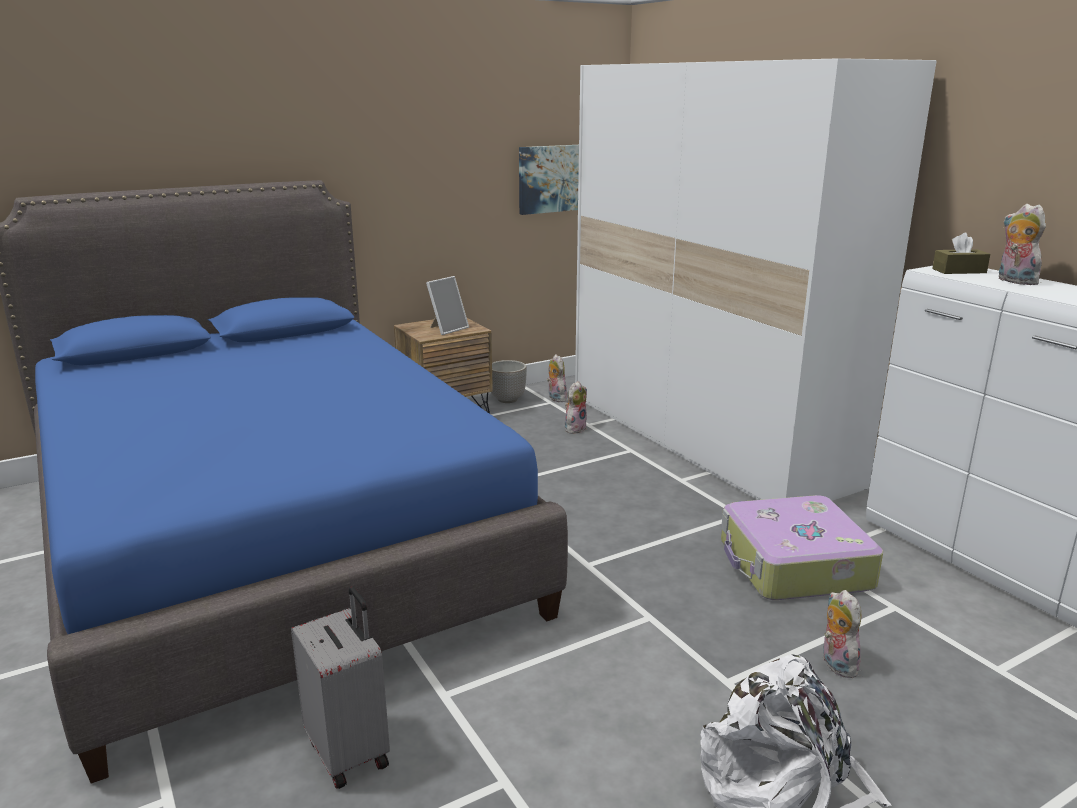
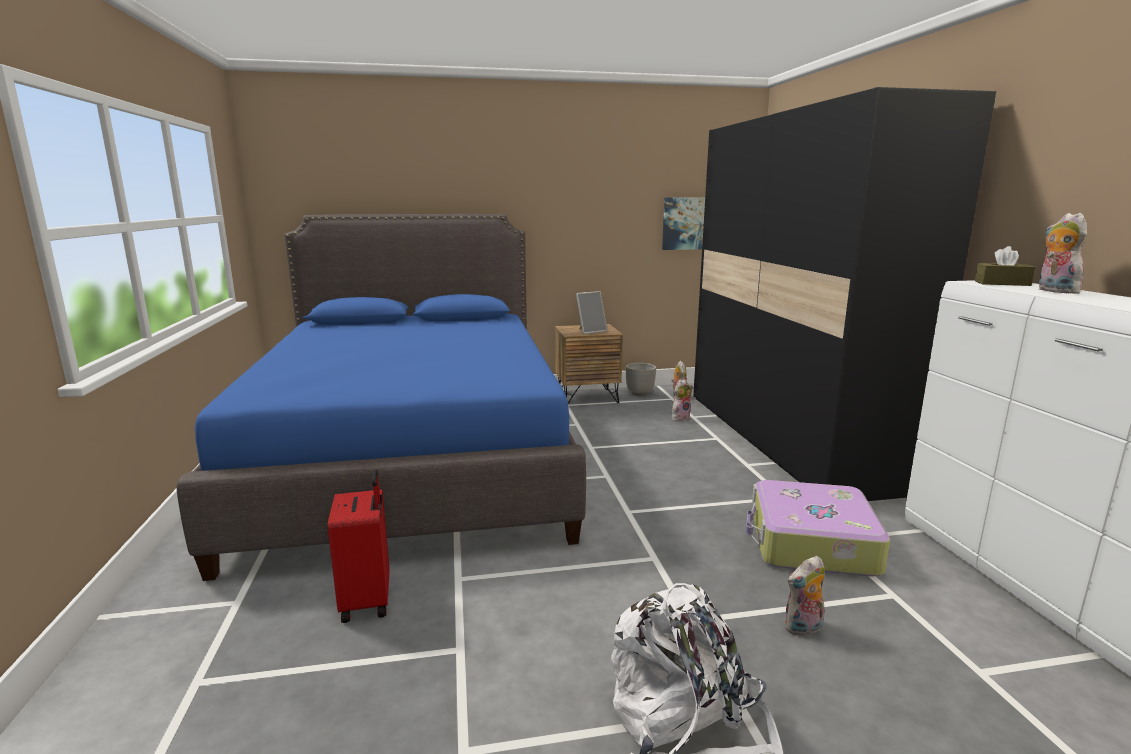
camera: 20 degrees right, 5 degrees down
grey suitcase [291,587,390,789] -> red suitcase [328,469,390,623]
white wardrobe [575,58,937,501] -> black wardrobe [693,87,996,501]
plush toy [823,590,861,678] -> plush toy turned 120 degrees counterclockwise [784,556,825,636]

